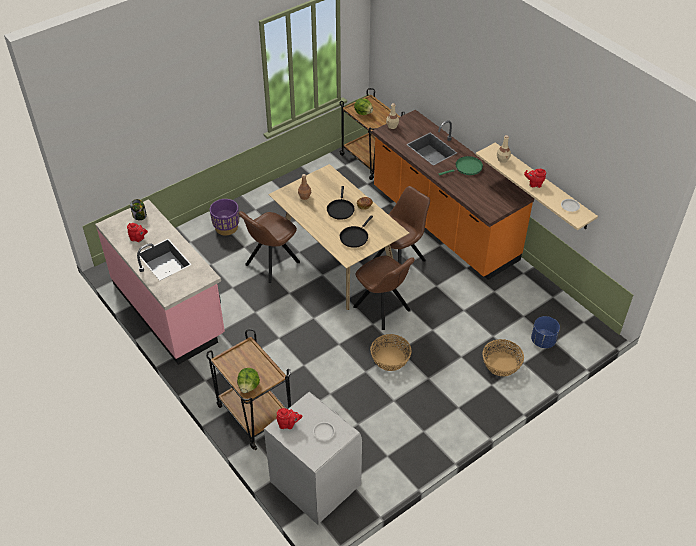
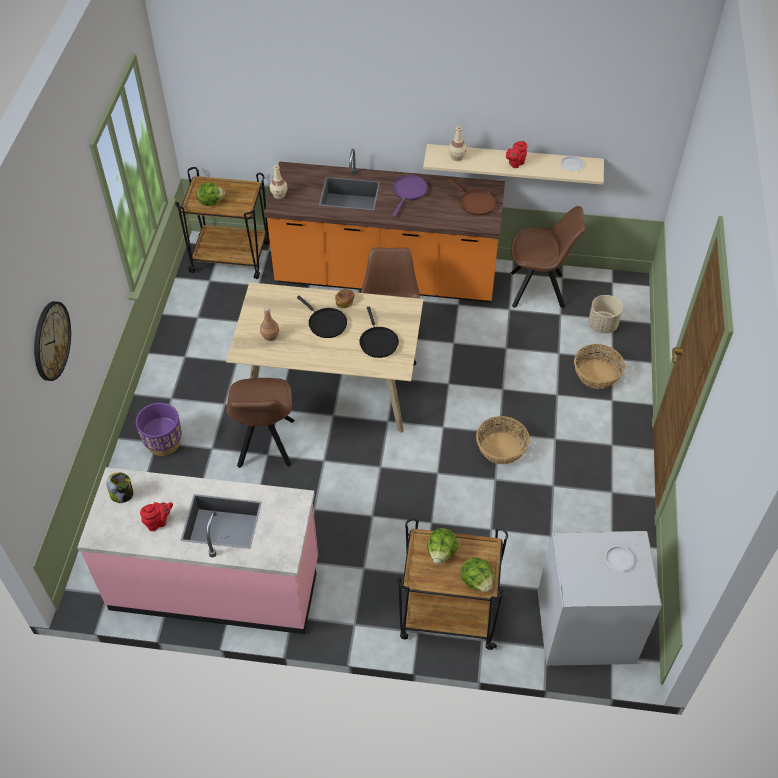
camera: 45 degrees left, 5 degrees up
red teapot [276,408,302,429] -> none
brown chair [354,255,415,330] -> brown chair moved to [511,206,585,308]
green frying pan [439,156,483,176] -> purple frying pan [392,175,428,217]
blue planter [531,316,560,348] -> beige planter [588,295,623,334]
none -> wall clock [34,301,71,381]
none -> lettuce [427,528,458,564]
none -> brown frying pan [447,178,496,216]

